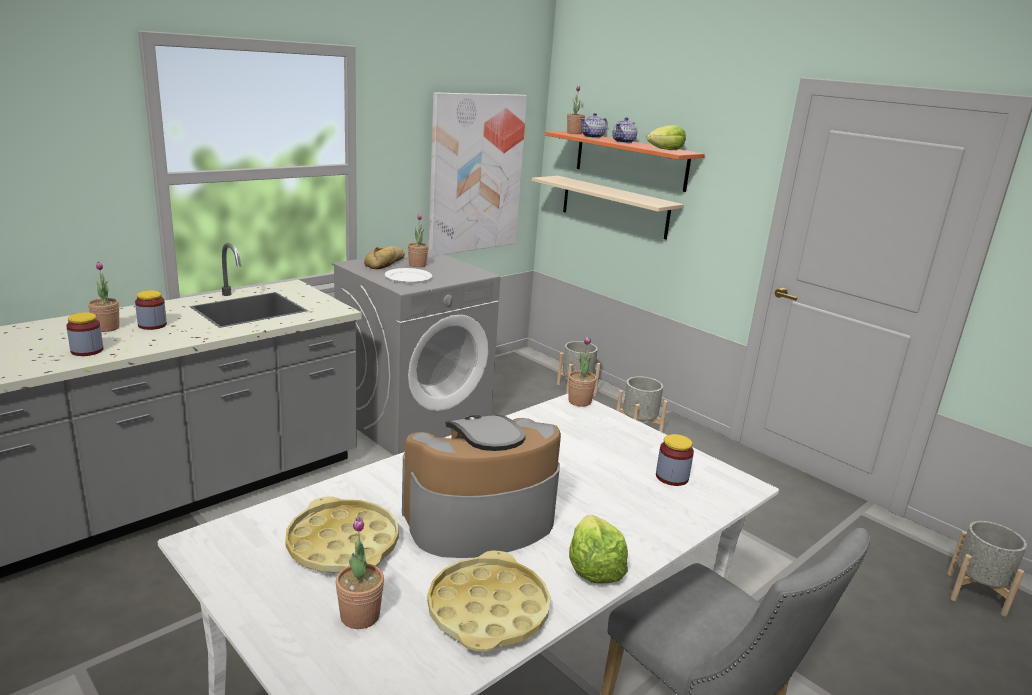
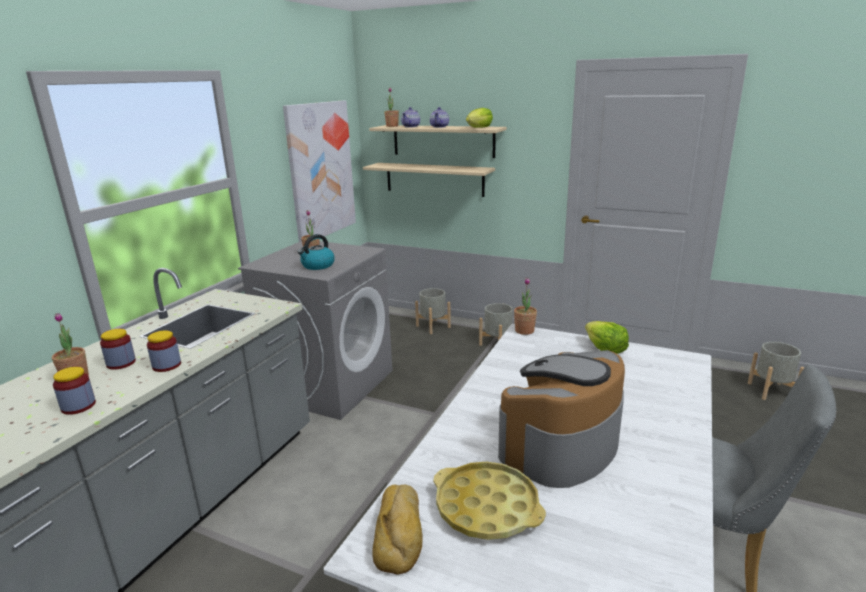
camera: 20 degrees left, 0 degrees up
potted plant [336,516,384,629] -> none
bread [364,246,405,269] -> bread moved to [372,485,423,575]
white plate [385,268,432,283] -> kettle [298,234,335,270]
yellow tray [427,550,550,652] -> none
orange shelf [544,131,705,192] -> beige shelf [369,125,507,158]
lettuce [569,515,628,584] -> lettuce moved to [585,321,629,354]
jar [656,434,694,486] -> jar moved to [147,330,181,372]

